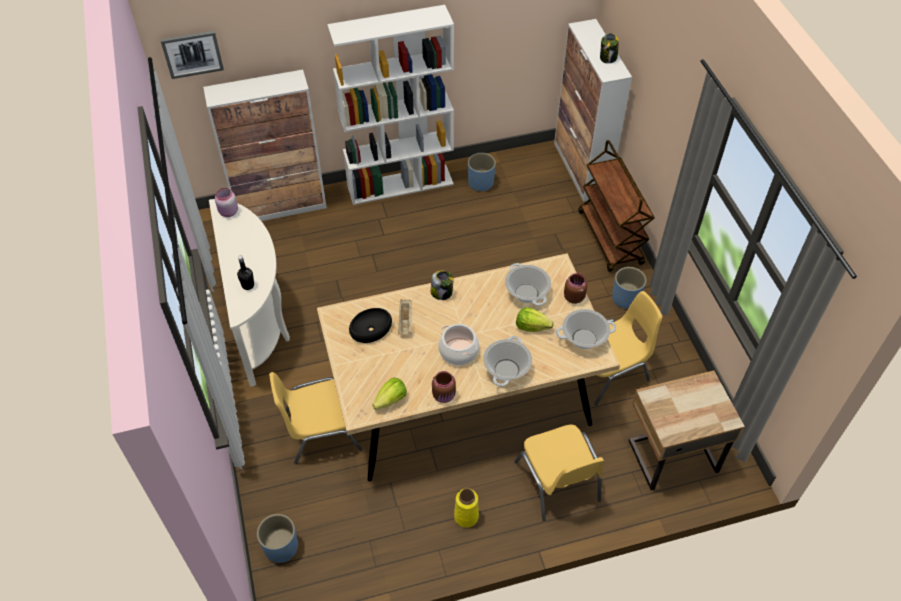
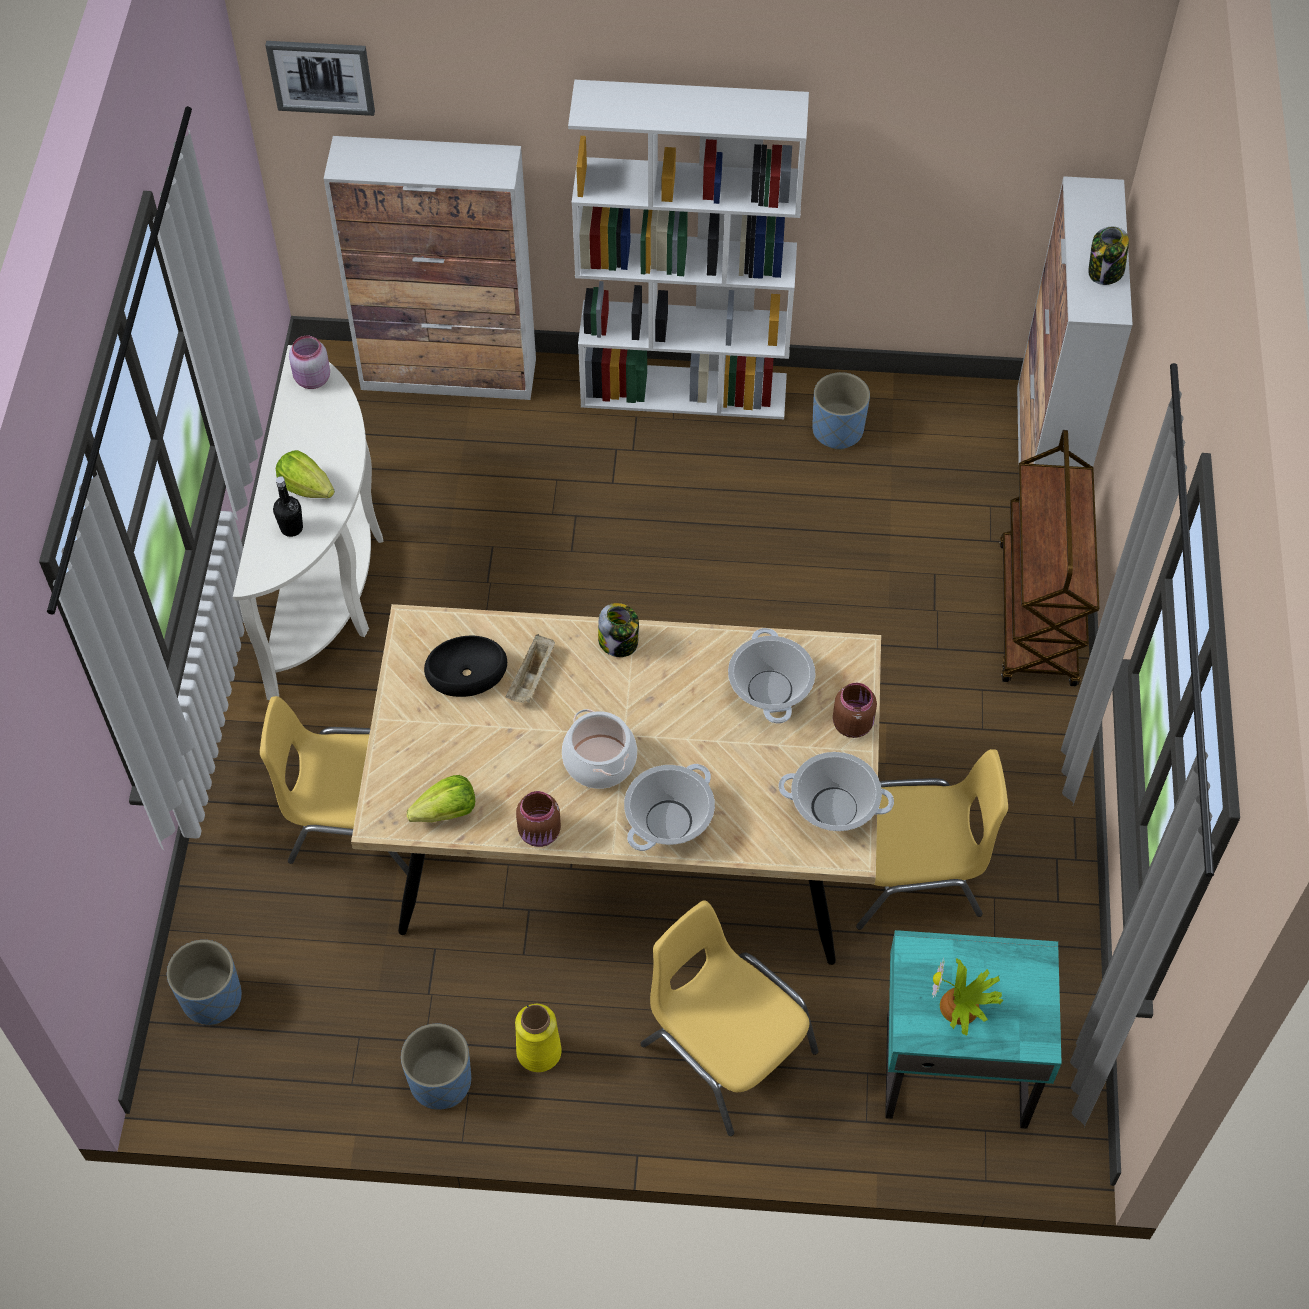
camera: 20 degrees right, 5 degrees up
yellow chair [514,425,604,521] -> yellow chair turned 135 degrees clockwise [641,900,818,1136]
lettuce [516,307,554,332] -> lettuce moved to [276,450,335,498]
blue planter [612,267,646,309] -> blue planter moved to [401,1024,471,1110]
beige nightstand [629,370,745,490] -> turquoise nightstand [885,930,1062,1129]
none -> potted plant [932,957,1004,1036]

